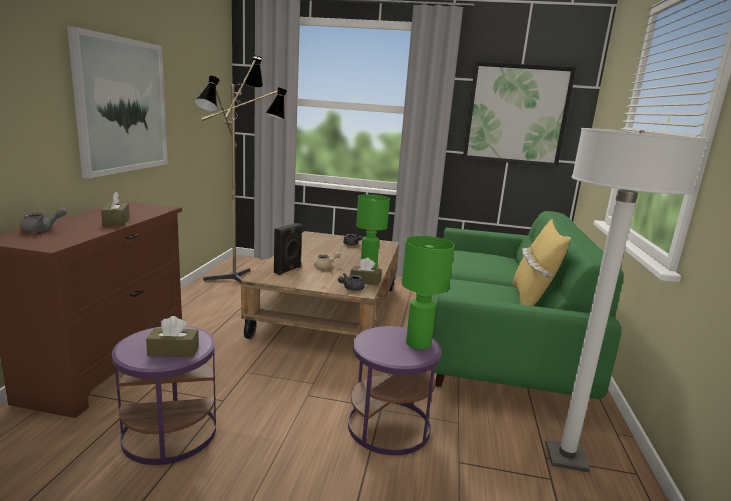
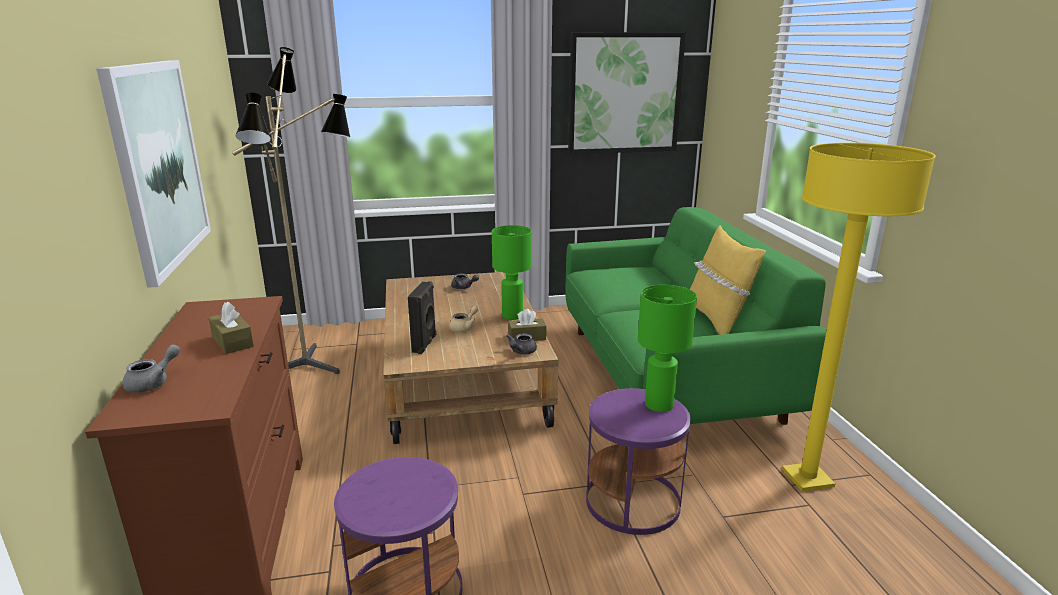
camera: 20 degrees left, 5 degrees up
brown tissue box [146,316,199,357] -> none
white floor lamp [545,128,708,472] -> yellow floor lamp [782,143,936,491]

